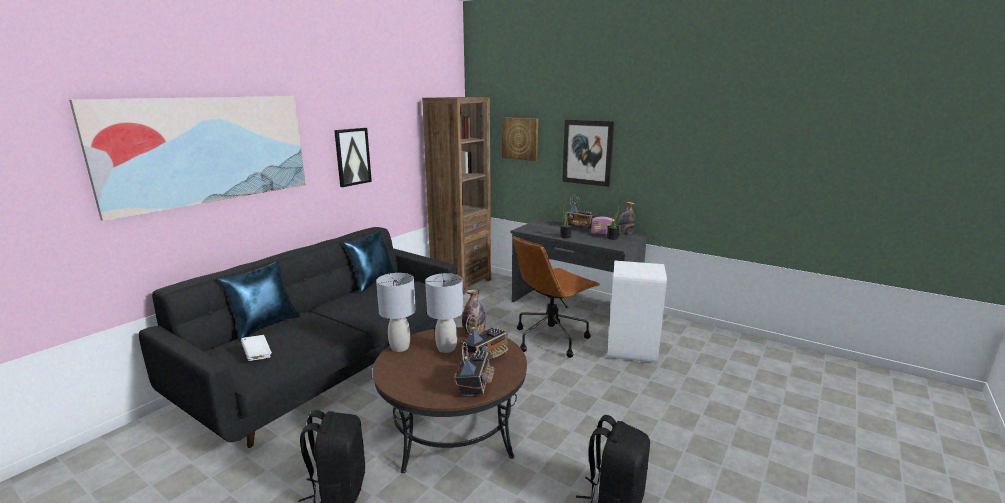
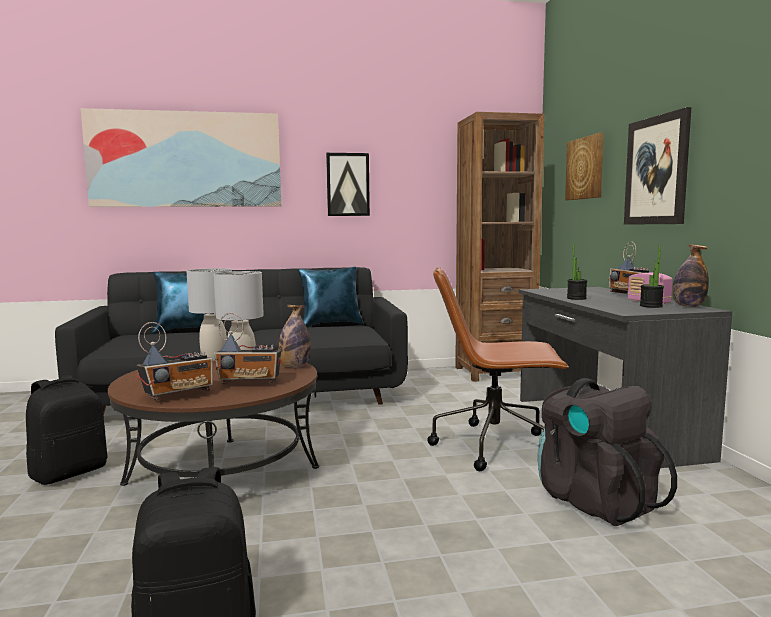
camera: 45 degrees right, 10 degrees down
white book [241,335,272,361] -> none
white trash can [607,261,667,363] -> black backpack [538,378,677,526]

